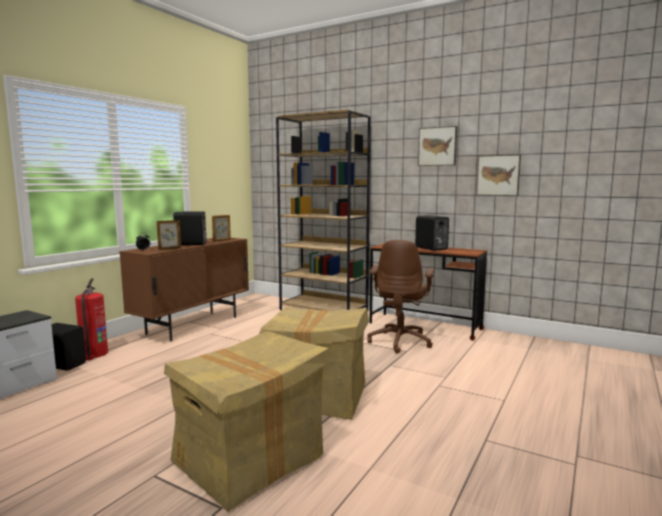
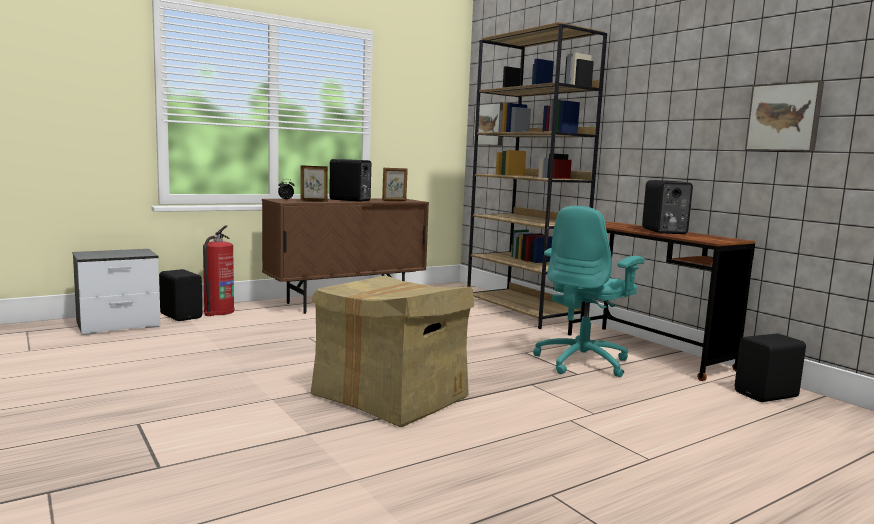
camera: 25 degrees right, 0 degrees up
cardboard box [164,331,329,511] -> none
brown office chair [367,240,435,354] -> turquoise office chair [533,206,645,377]
picture [418,126,457,166] -> picture moved to [473,102,503,146]
none -> black speaker [735,334,806,402]

